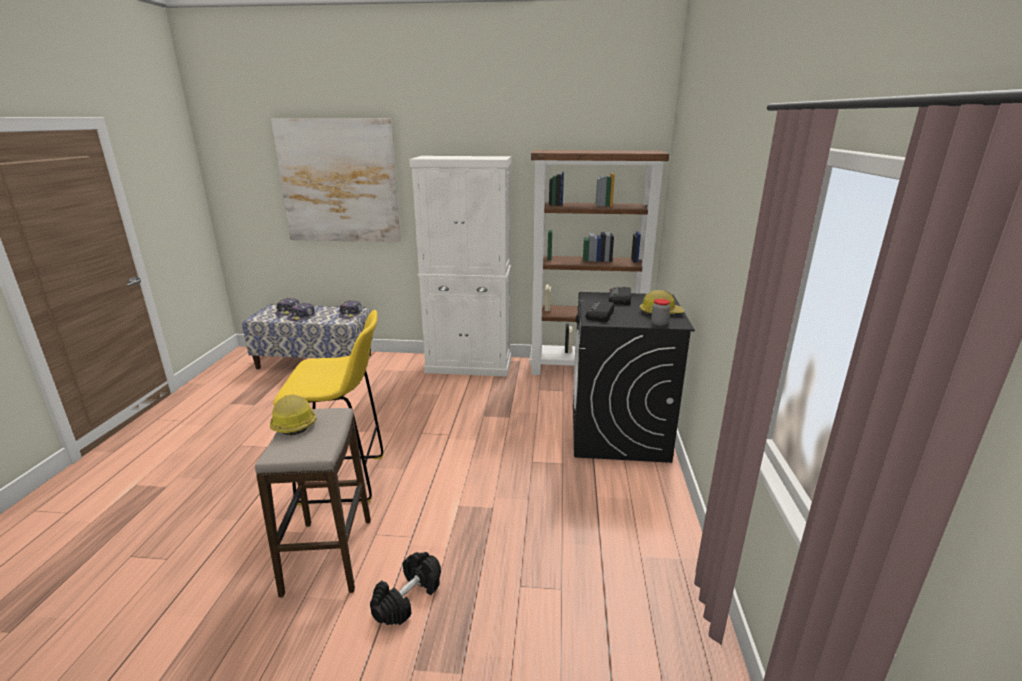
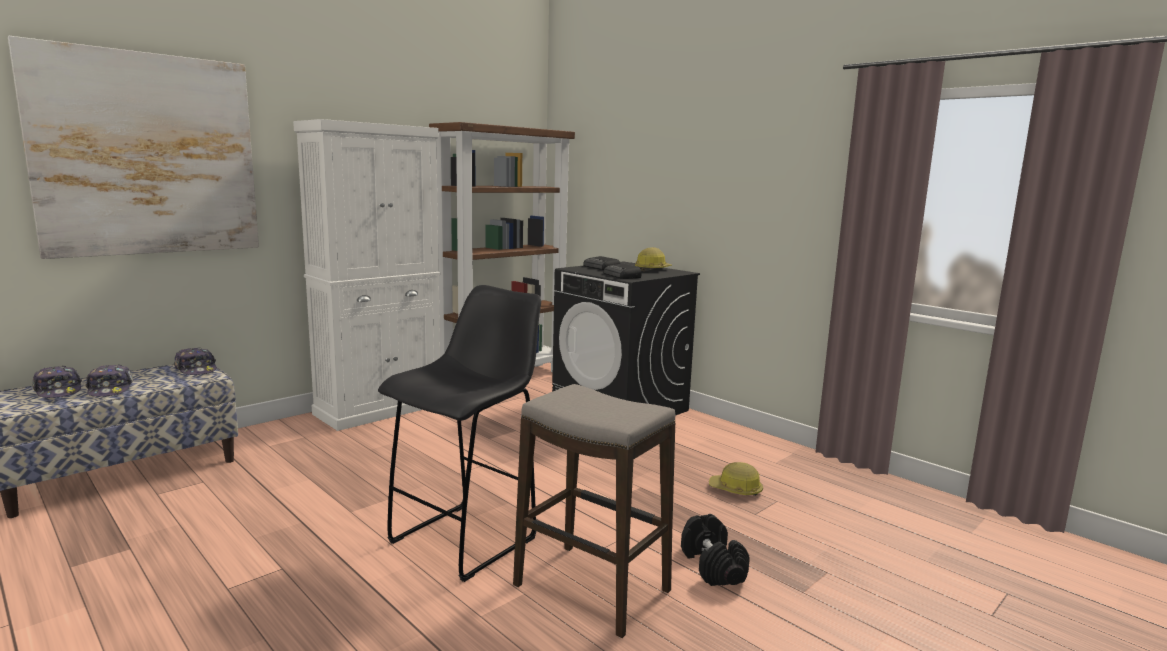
camera: 50 degrees left, 10 degrees down
hard hat [270,394,317,435] -> hard hat moved to [709,462,763,496]
yellow stool [273,310,384,505] -> black stool [378,285,541,582]
jar [651,299,670,326] -> none

